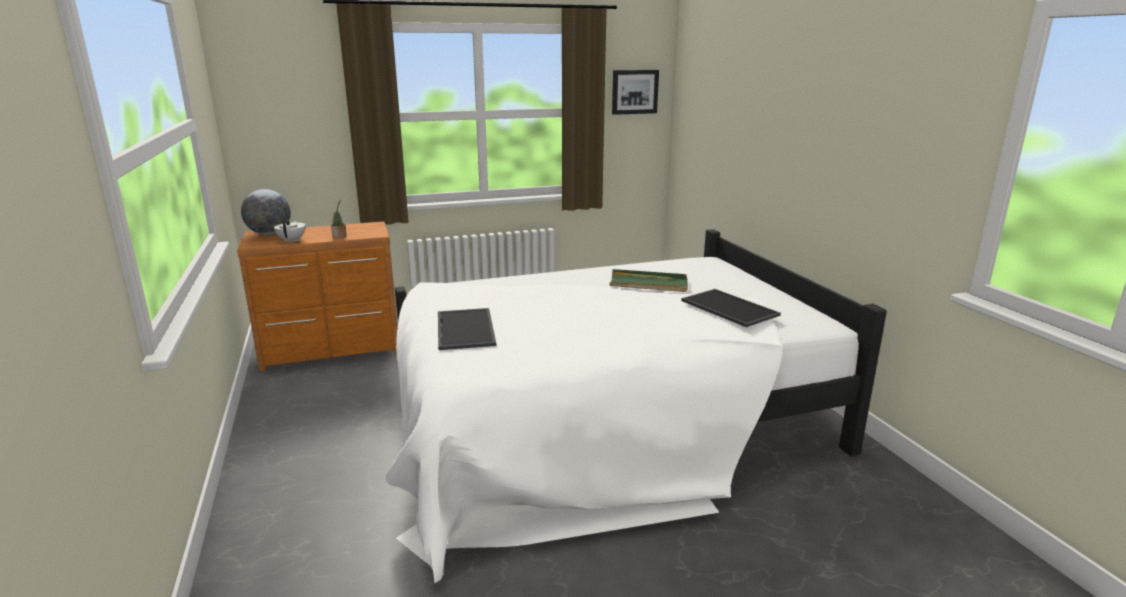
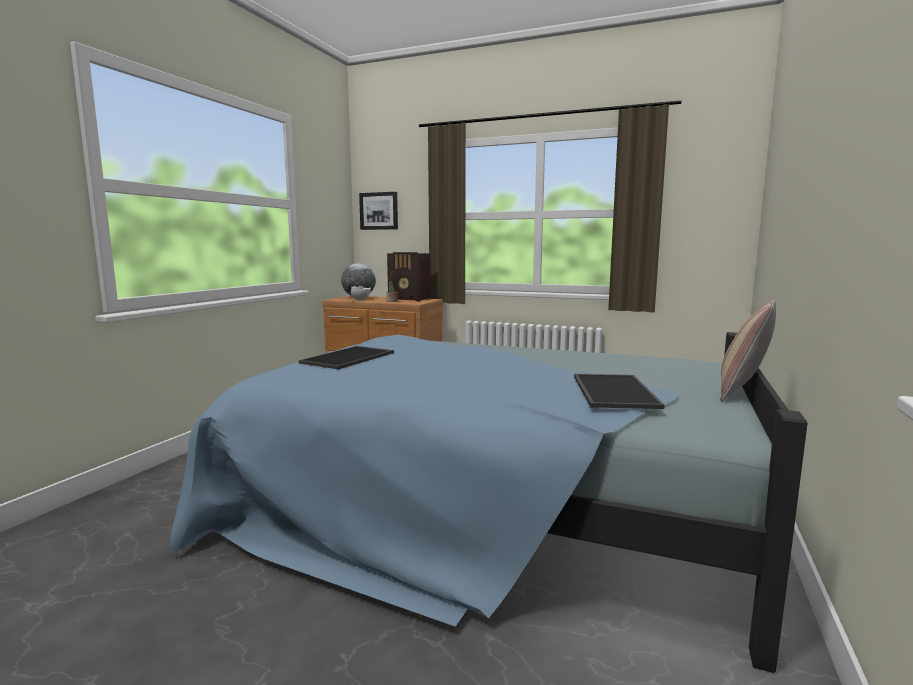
camera: 40 degrees right, 10 degrees down
white bed [386,229,887,583] -> blue bed [169,332,808,673]
green tray [610,269,688,292] -> none
picture [612,70,659,115] -> picture moved to [359,192,398,230]
none -> radio [387,252,430,301]
none -> pillow [720,298,776,402]

